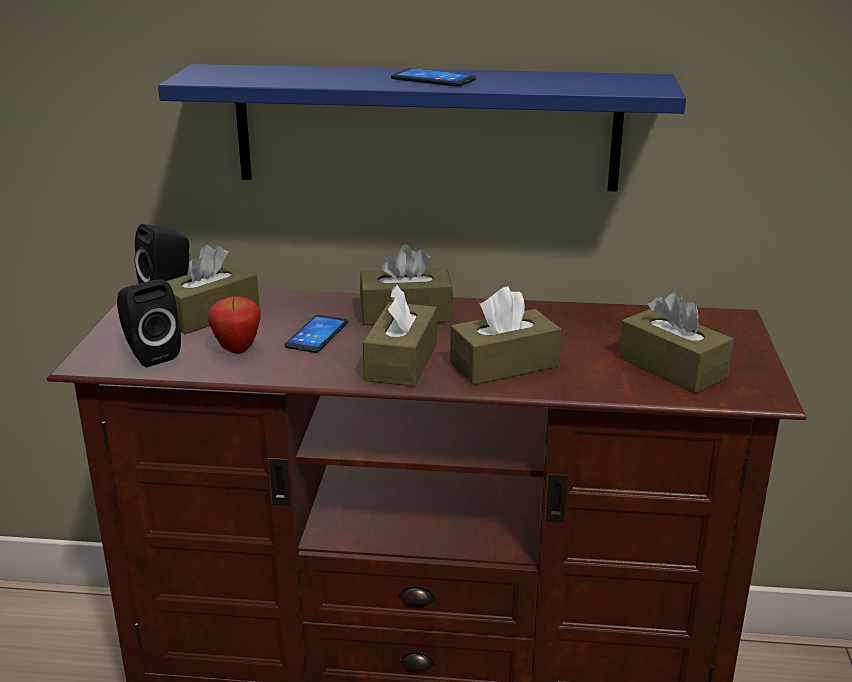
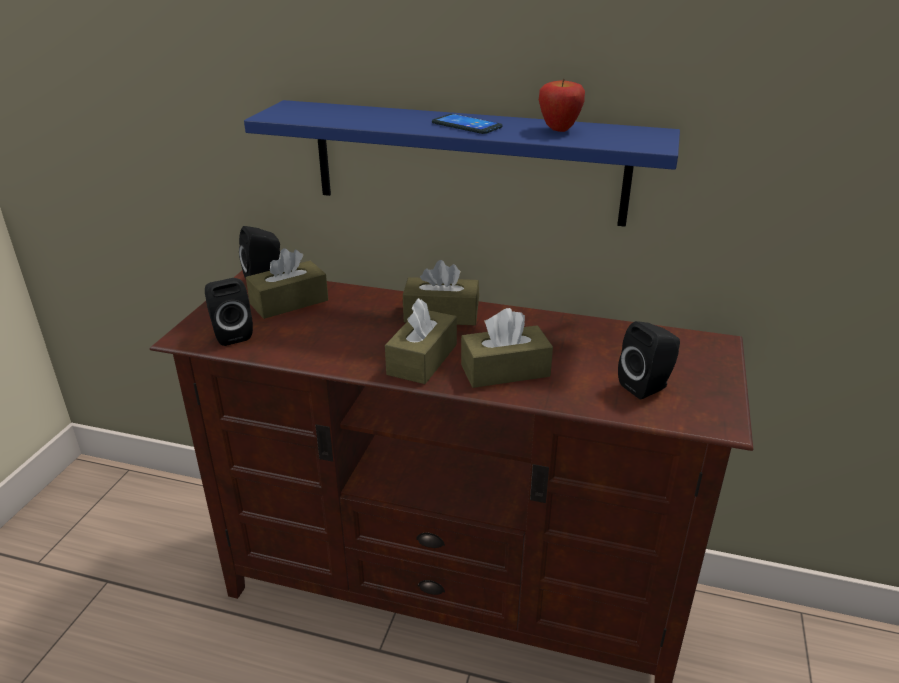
camera: 10 degrees right, 5 degrees up
apple [208,296,261,354] -> apple moved to [539,78,585,132]
phone [284,315,348,353] -> none
brown tissue box [619,291,734,393] -> black speaker [618,321,680,399]

